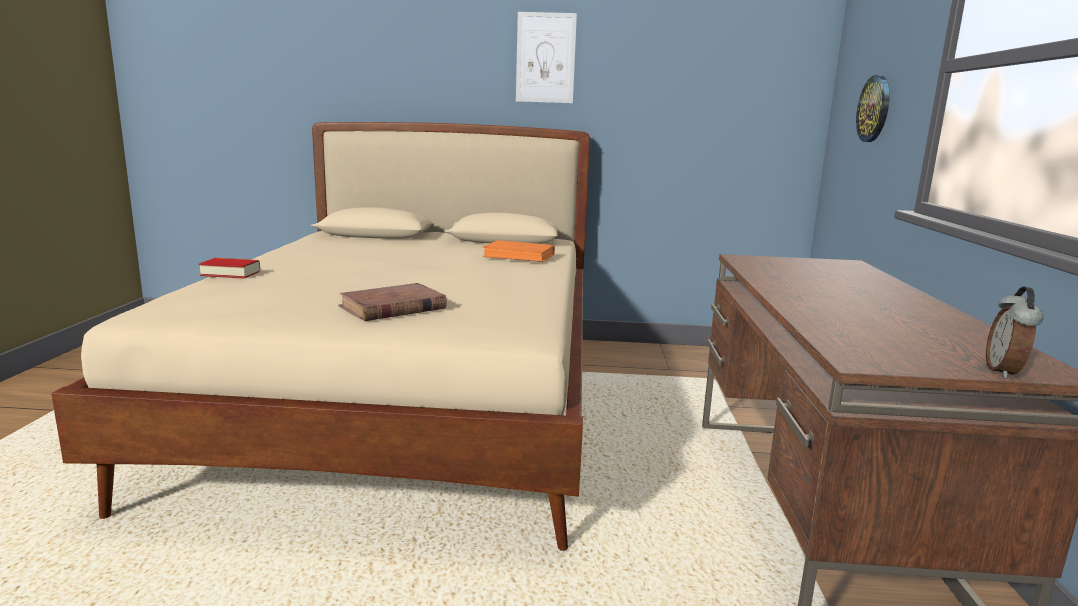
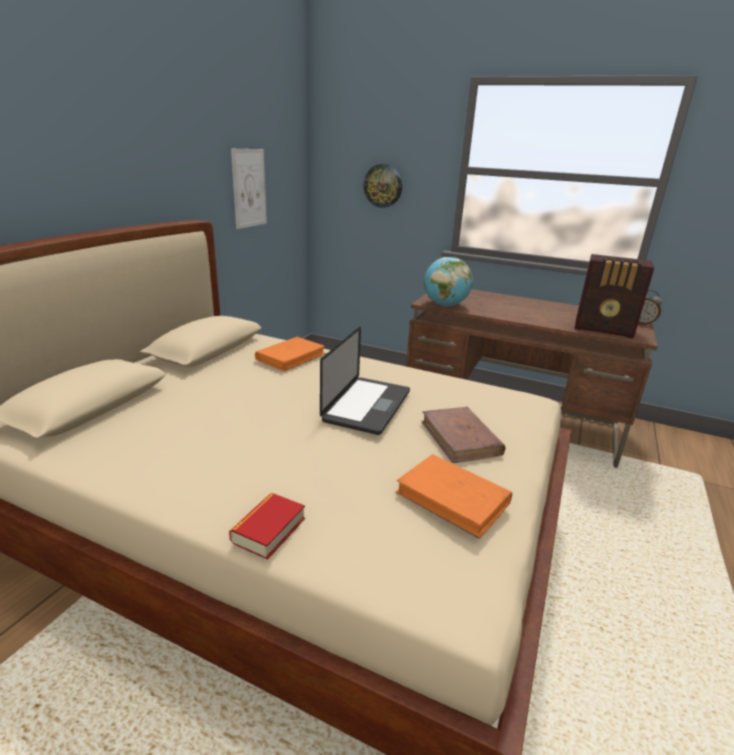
camera: 70 degrees left, 10 degrees up
picture [516,12,577,103] -> picture moved to [231,149,267,229]
none -> laptop [320,326,410,435]
none -> orange book [396,454,512,539]
none -> globe [424,257,473,306]
none -> radio [575,254,654,339]

